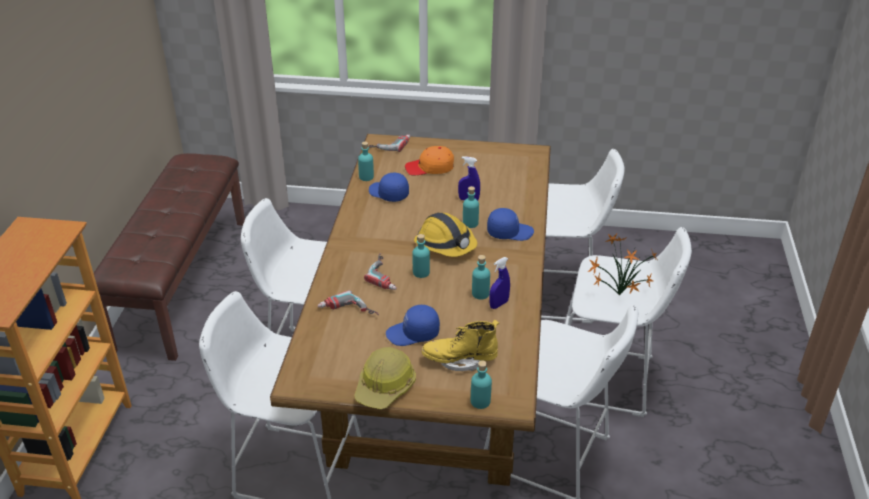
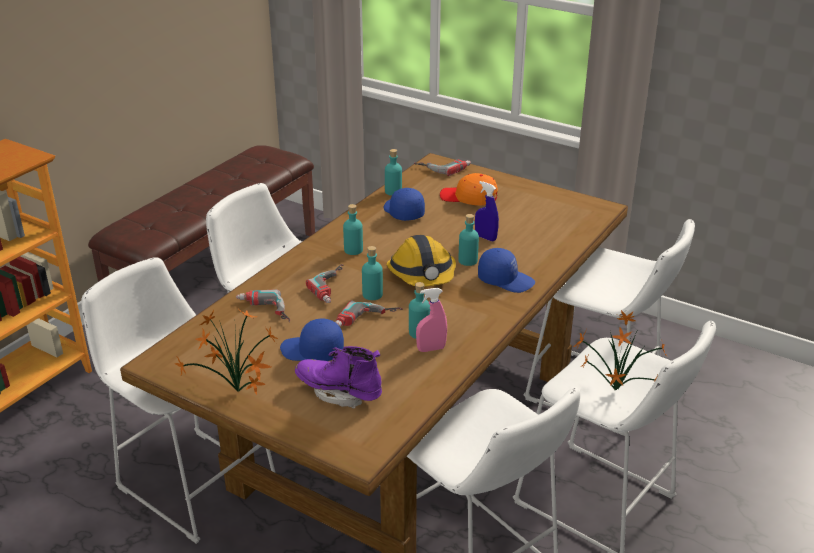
camera: 25 degrees right, 5 degrees down
hard hat [354,347,416,410] -> potted plant [175,309,278,395]
yellow boot [422,320,499,371] -> purple boot [295,346,382,409]
turquoise bottle [471,360,492,409] -> turquoise bottle moved to [343,204,363,255]
blue spray bottle [489,257,510,309] -> pink spray bottle [416,288,447,352]
none -> power drill [335,300,403,327]

